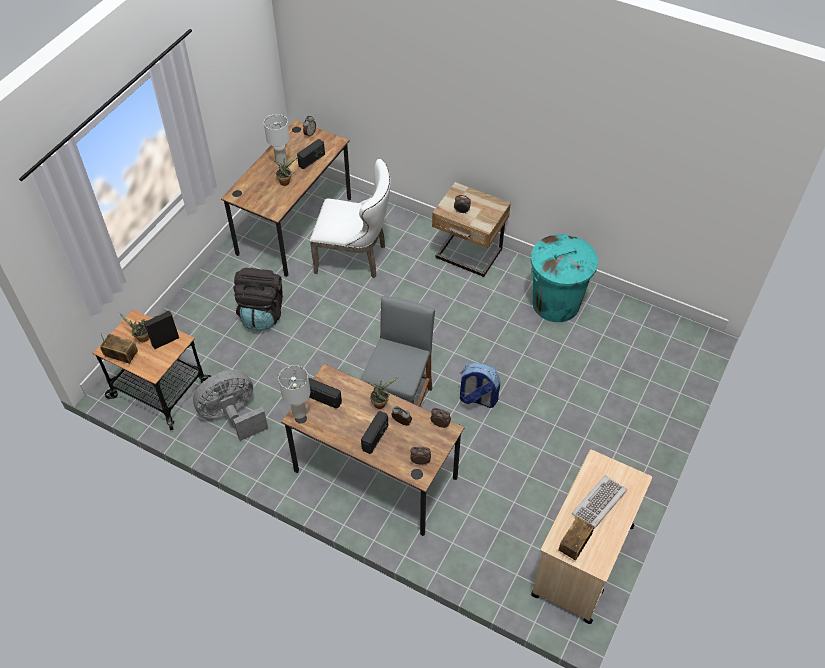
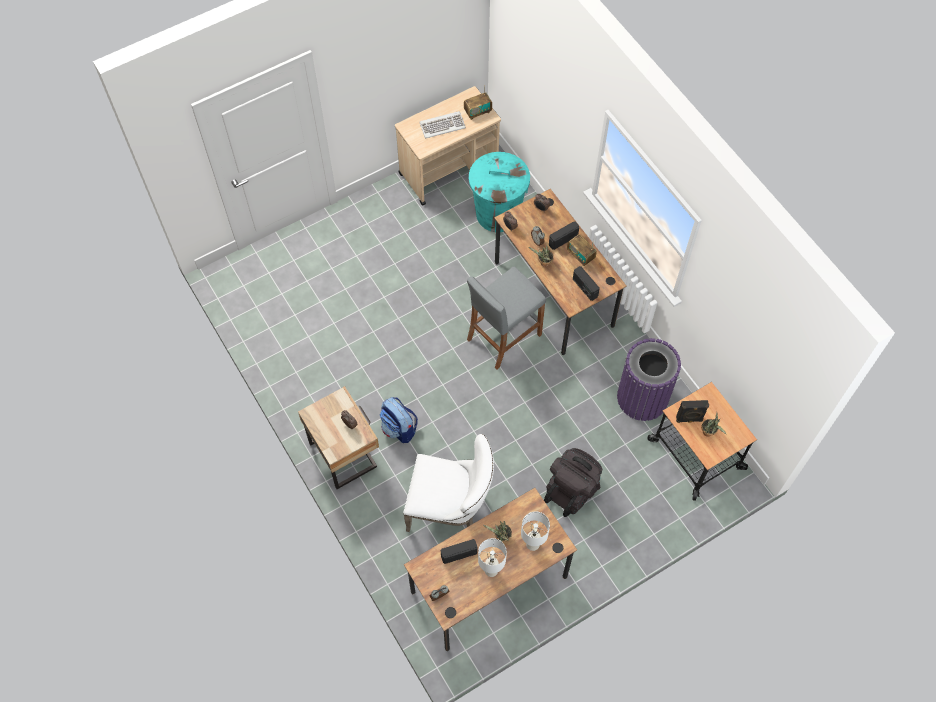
camera: 150 degrees left, 10 degrees up
radio [100,333,138,364] -> radio moved to [567,234,597,266]
grey fan [193,370,268,441] -> purple trash can [617,338,681,421]
white table lamp [278,365,310,419] -> white table lamp moved to [521,512,550,551]
white chair [310,159,391,278] -> white chair turned 150 degrees clockwise [403,434,494,532]
backpack [460,363,500,408] -> backpack moved to [380,397,418,443]
turquoise trash can [531,234,598,322] -> turquoise trash can moved to [469,152,530,232]

